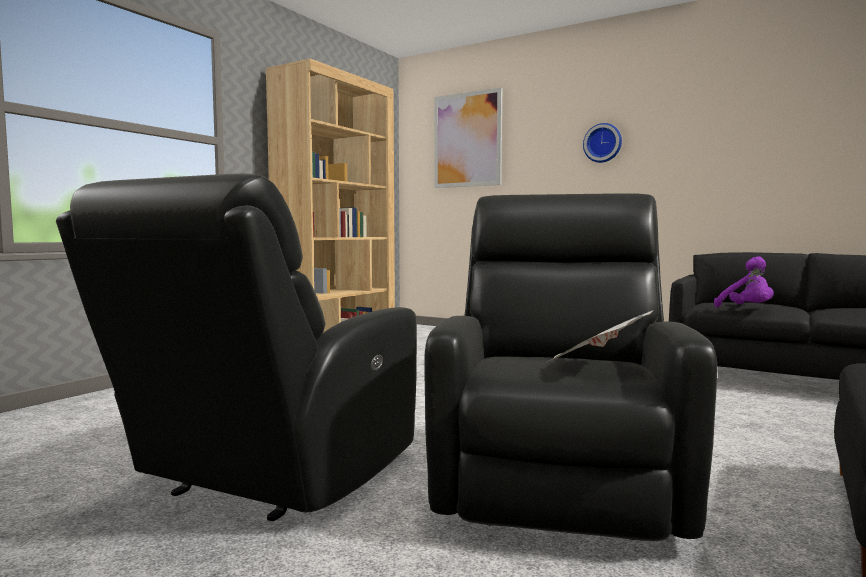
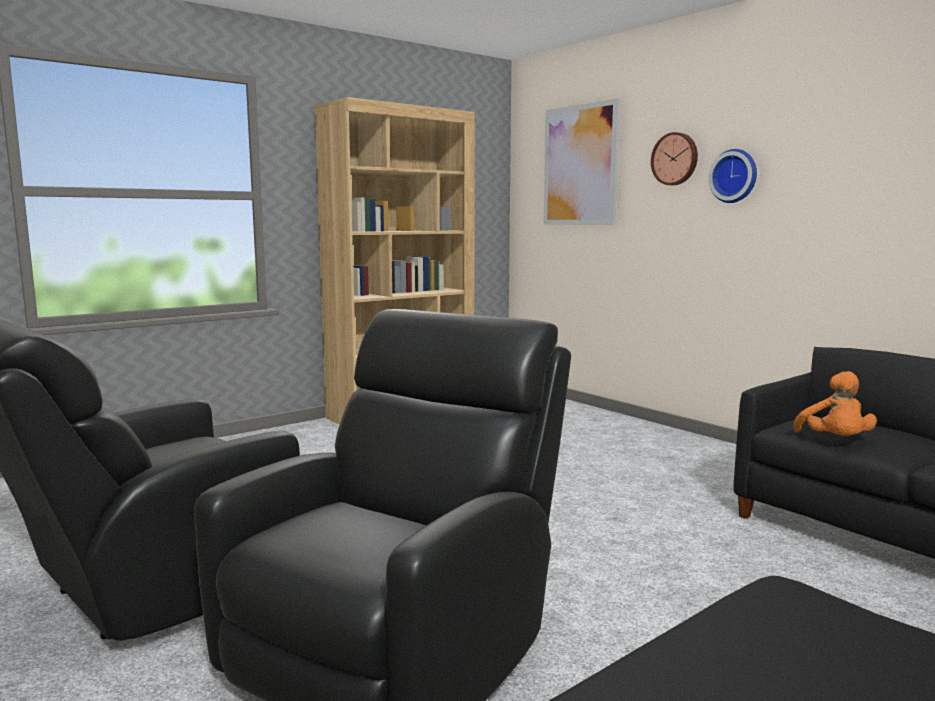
camera: 20 degrees right, 5 degrees up
newspaper [546,310,653,362] -> none
purple plush toy [714,256,774,308] -> orange plush toy [793,371,877,436]
none -> wall clock [651,132,698,185]

